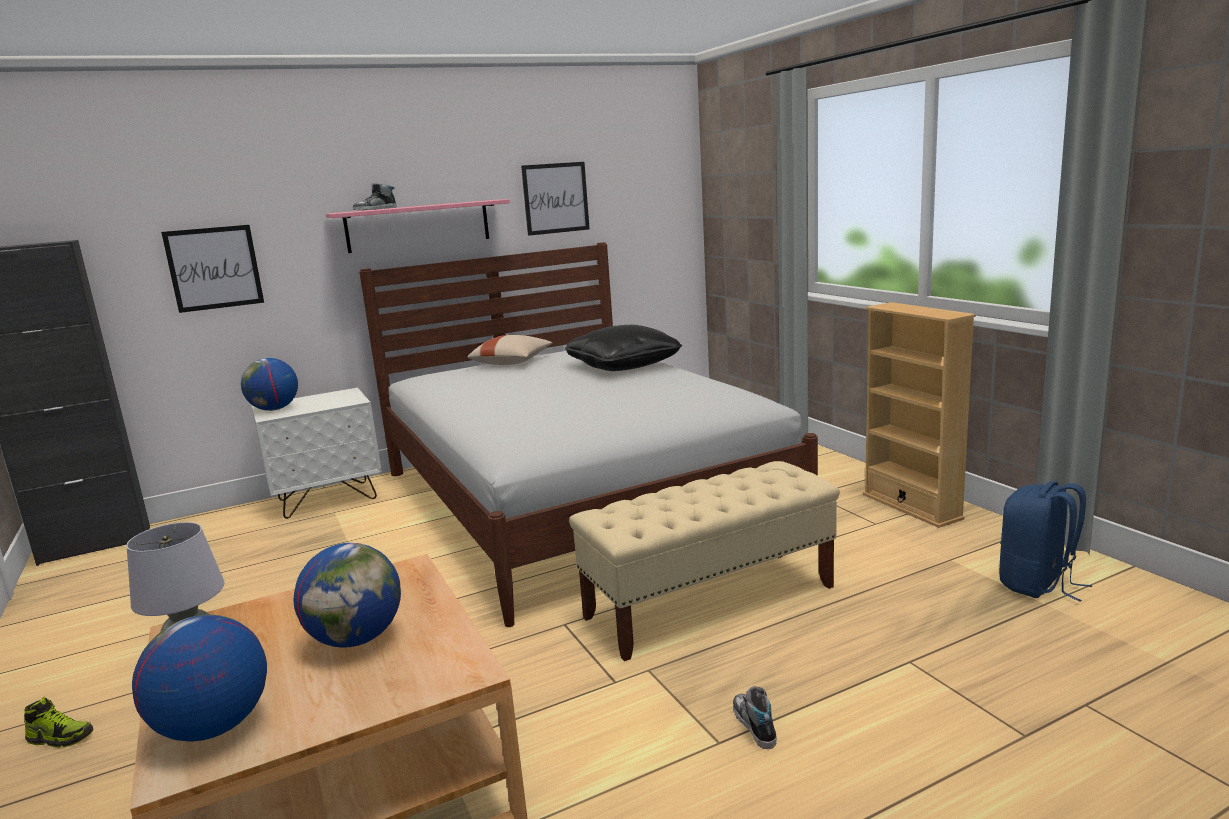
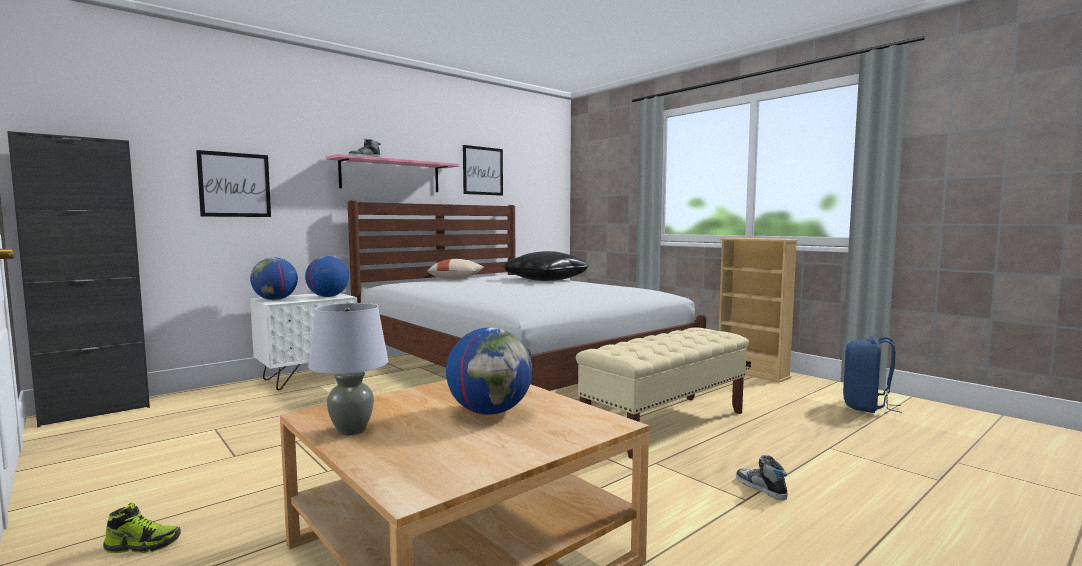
camera: 15 degrees left, 10 degrees down
globe [132,615,267,742] -> globe moved to [305,256,349,297]

